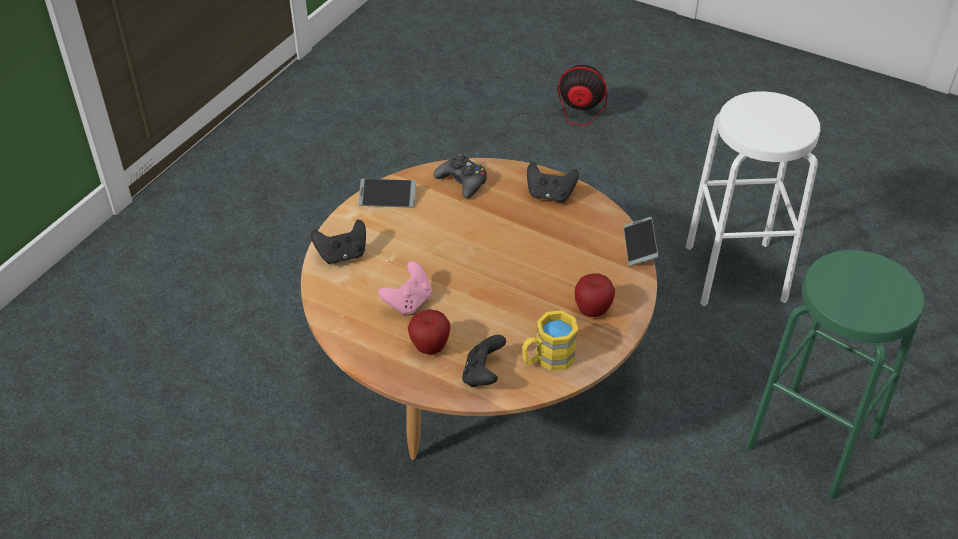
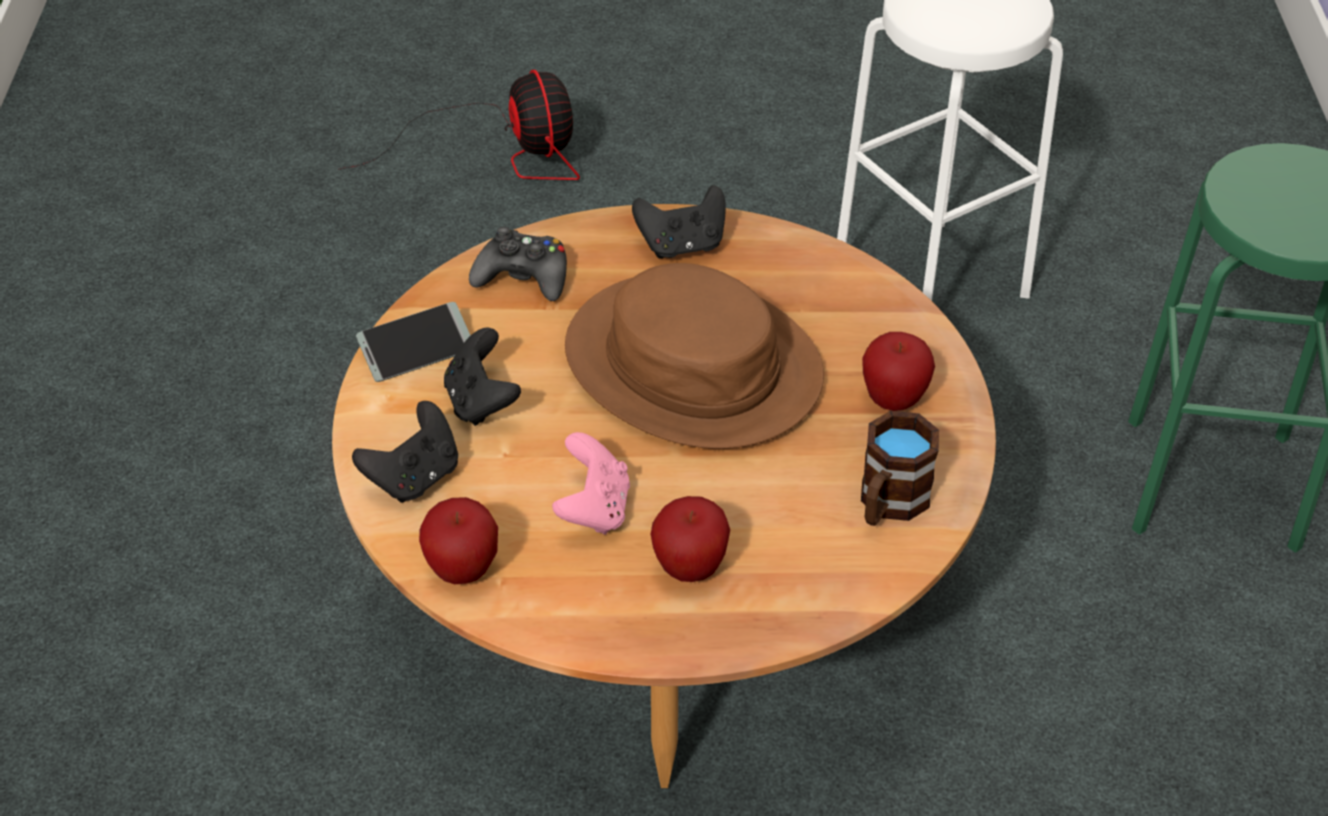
camera: 30 degrees left, 0 degrees up
black game controller [462,335,506,387] -> black game controller moved to [444,328,521,426]
fan [505,65,607,163] -> fan turned 90 degrees clockwise [338,70,580,180]
yellow mug [522,310,578,371] -> brown mug [861,411,939,526]
phone [624,217,658,266] -> none
none -> apple [419,497,498,584]
none -> brown hat [565,263,824,449]

